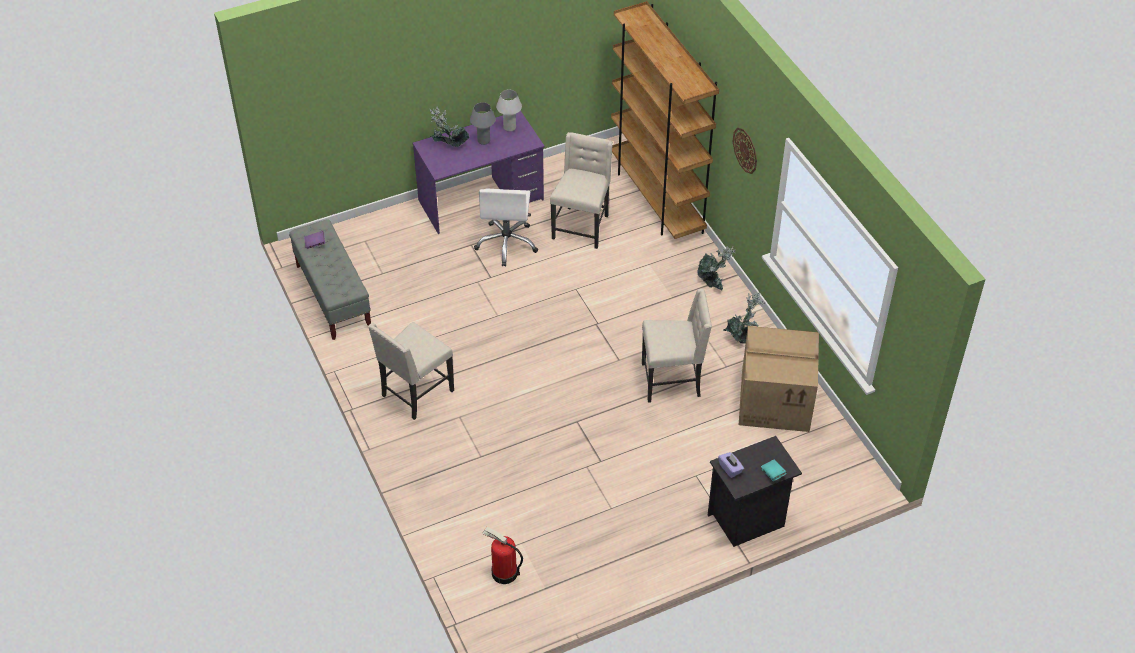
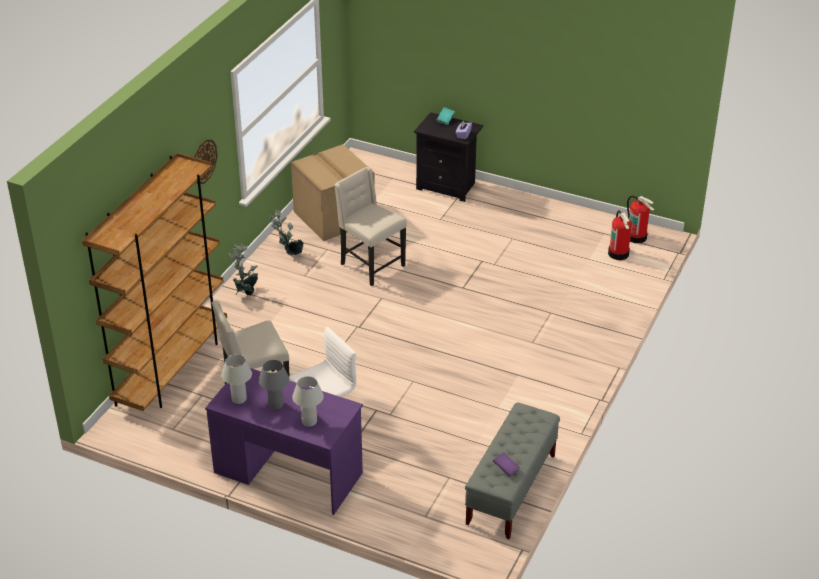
camera: 130 degrees left, 10 degrees down
beige chair [368,322,454,420] -> none
potted plant [430,107,469,147] -> white table lamp [292,376,324,427]
none -> fire extinguisher [627,196,655,244]

